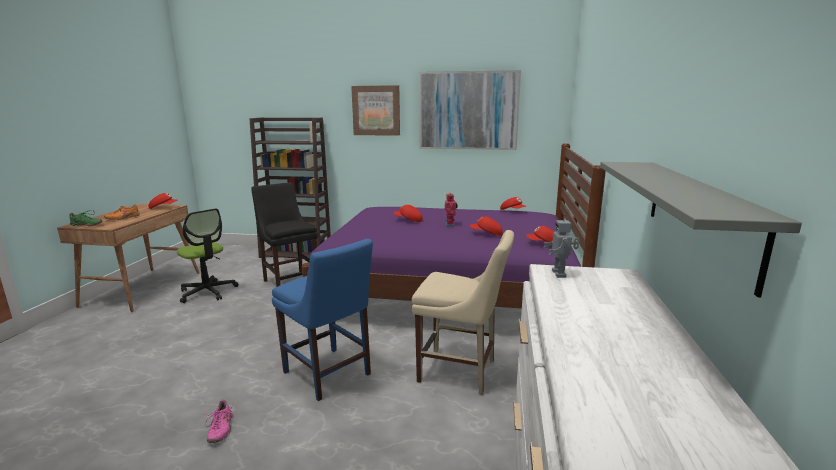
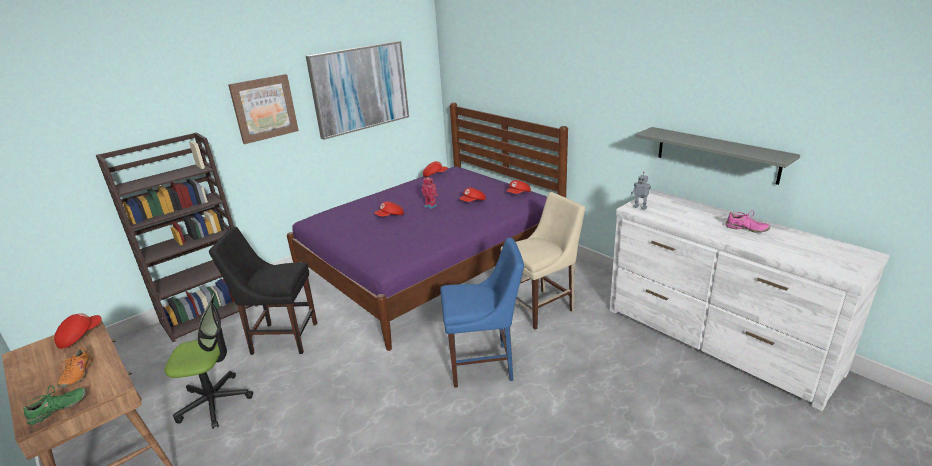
camera: 50 degrees left, 10 degrees up
pink shoe [204,399,234,443] -> pink shoe moved to [726,210,770,233]

